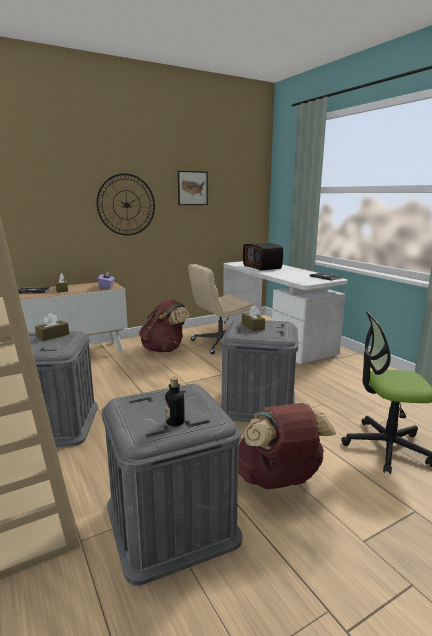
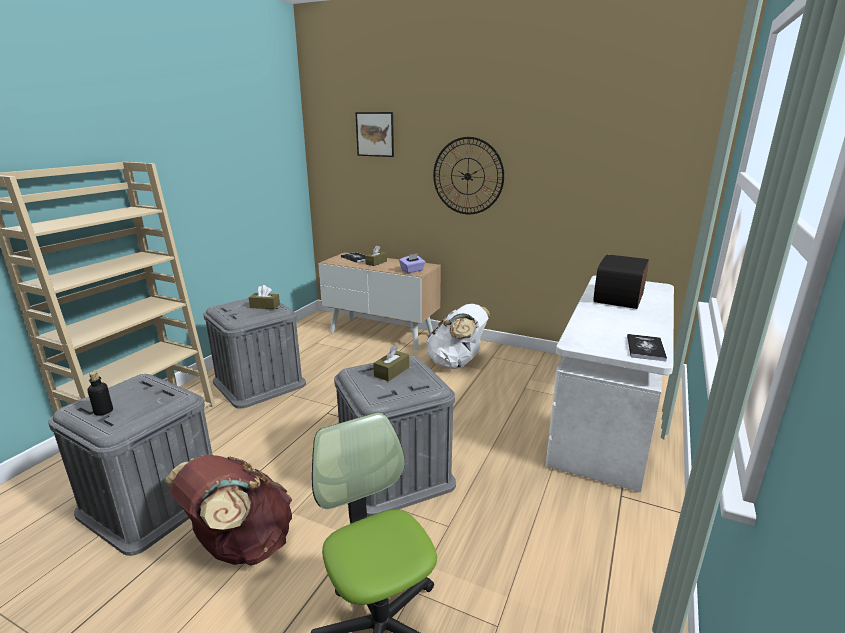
camera: 55 degrees right, 5 degrees up
brown backpack [139,299,190,352] -> white backpack [426,304,490,369]
picture [178,171,208,205] -> picture moved to [355,112,394,157]
beige office chair [188,264,253,354] -> none

